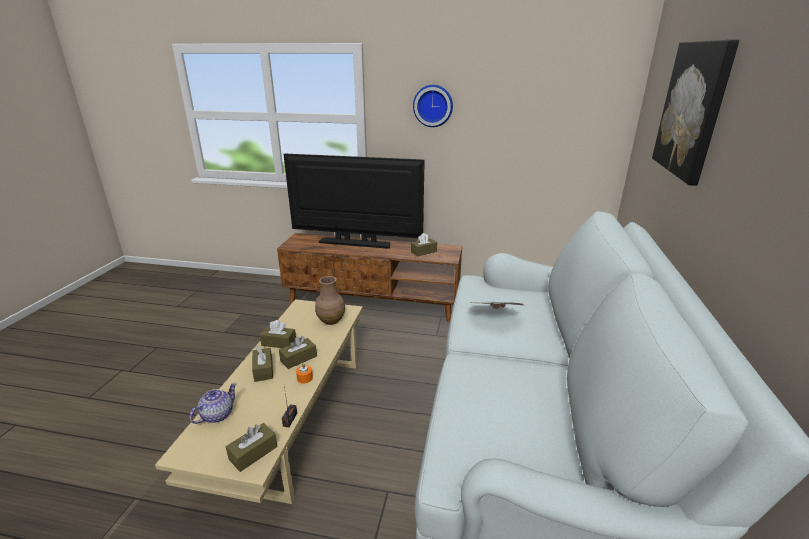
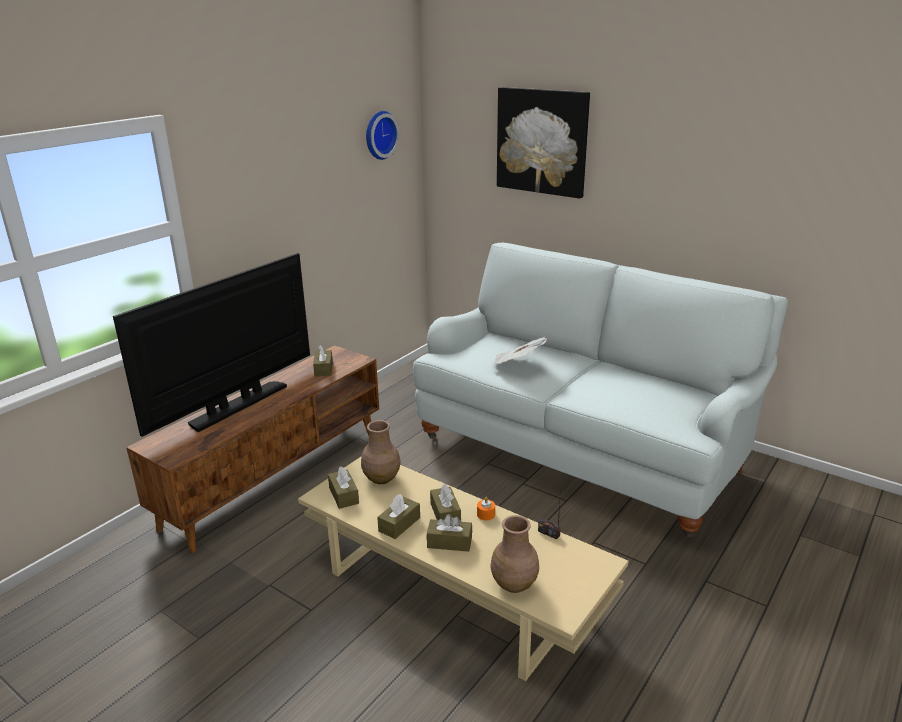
camera: 65 degrees left, 0 degrees up
teapot [190,383,237,424] -> brown vase [491,515,539,593]
brown tissue box [226,423,278,472] -> brown tissue box moved to [328,466,359,509]
wall clock [413,85,453,127] -> wall clock moved to [366,111,400,160]

